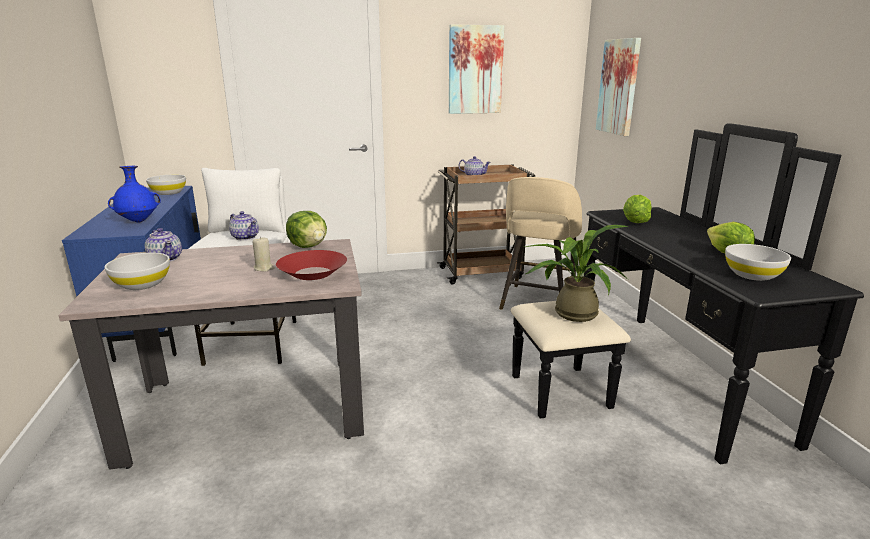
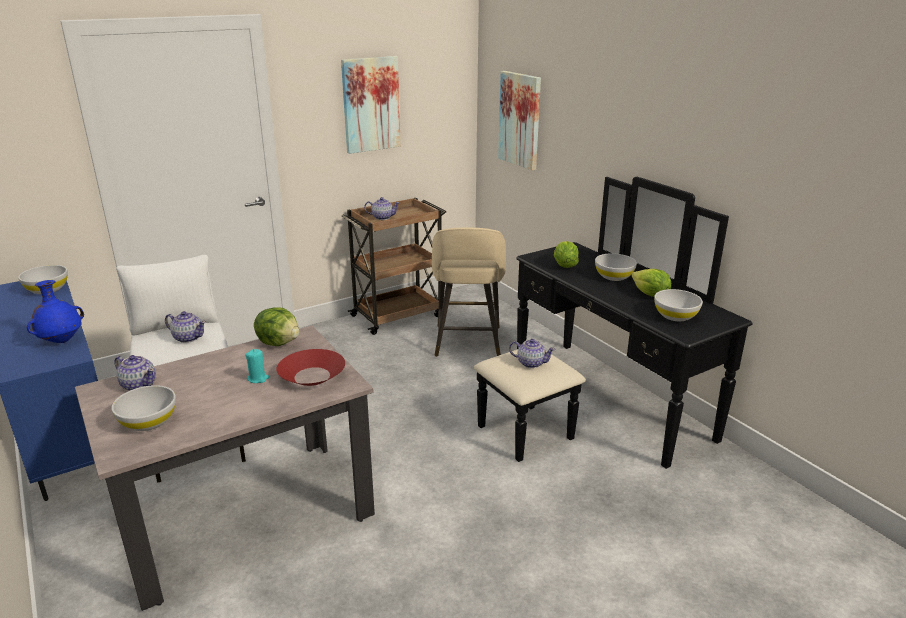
camera: 20 degrees left, 5 degrees up
beige candle [253,236,275,272] -> turquoise candle [245,349,269,383]
potted plant [523,225,628,322] -> teapot [509,339,556,368]
none -> white bowl [595,253,637,281]

